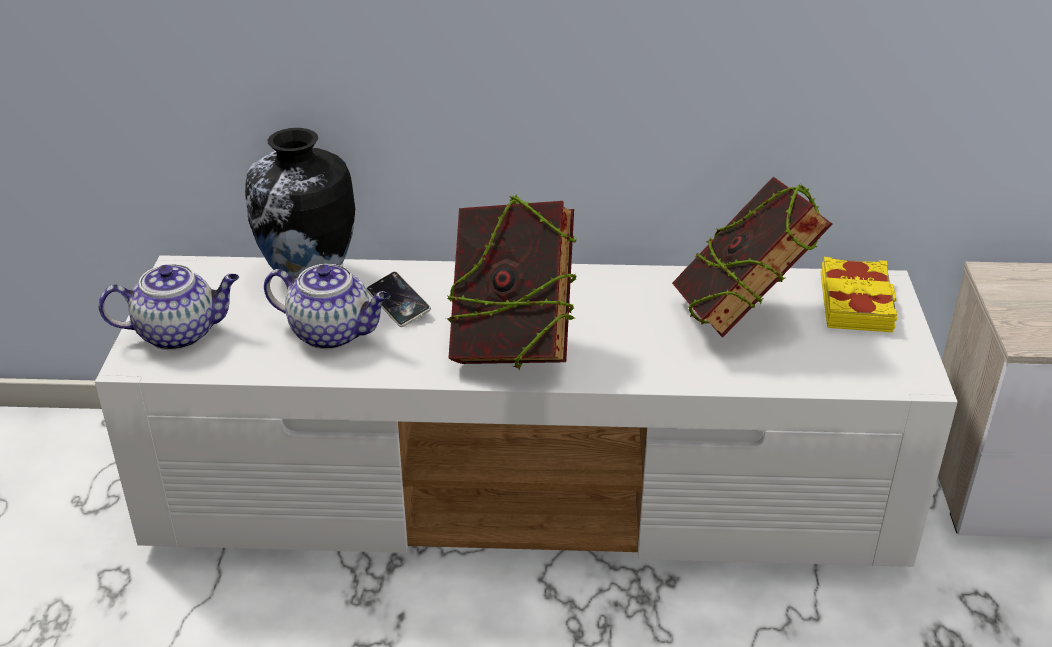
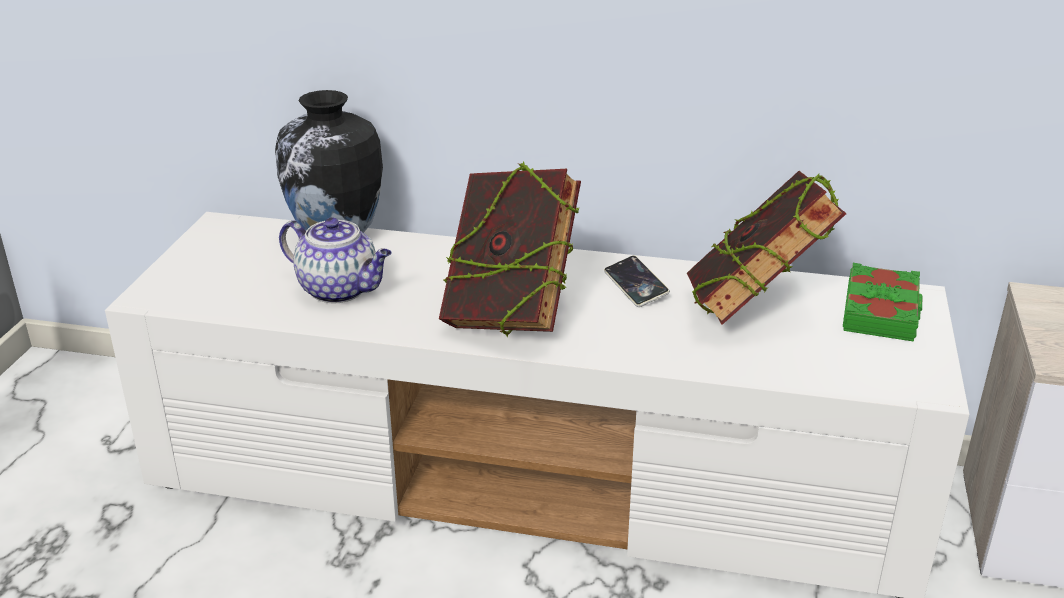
camera: 10 degrees right, 5 degrees down
teapot [98,264,239,350] -> none
phone [366,272,431,327] -> phone moved to [604,256,670,307]
yellow book [820,257,897,332] -> green book [843,263,923,342]

